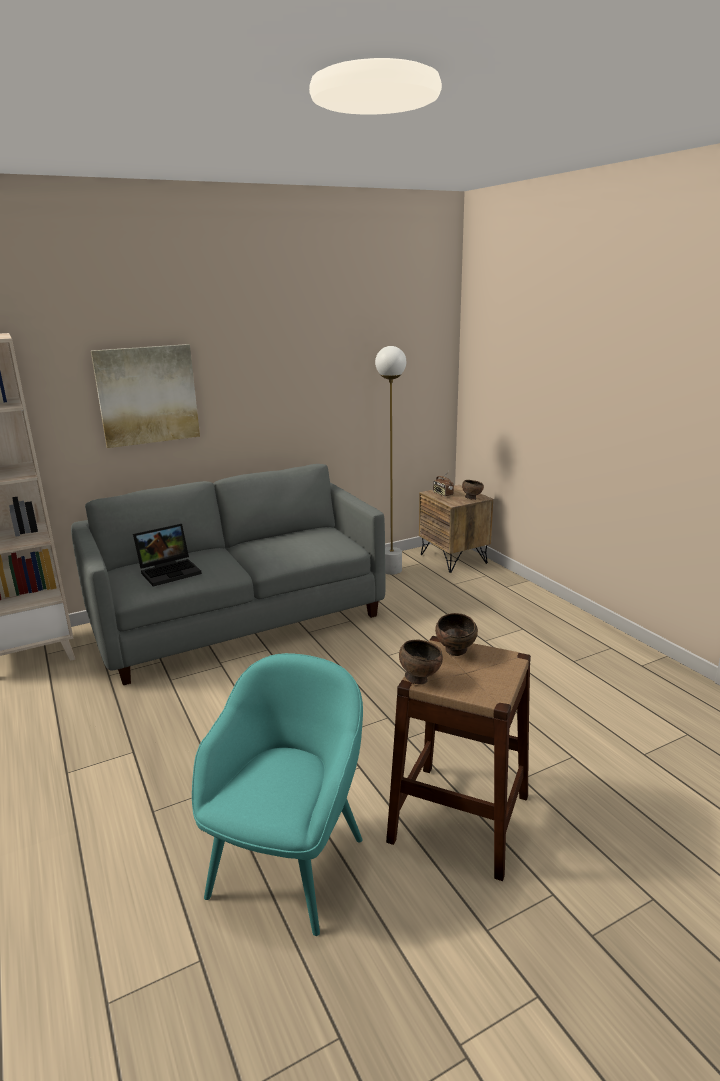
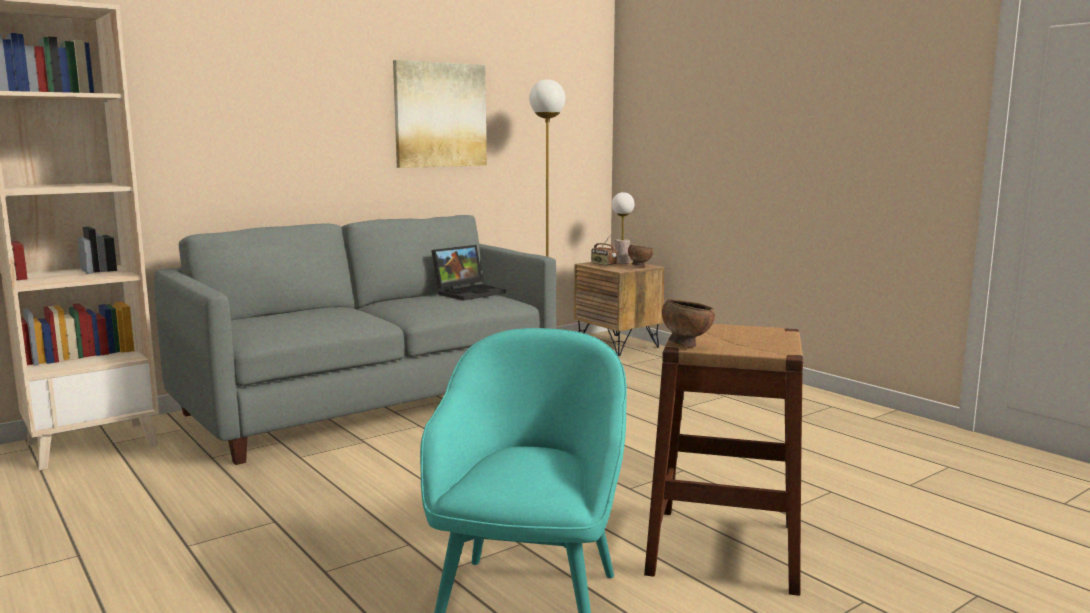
camera: 10 degrees left, 10 degrees down
picture [91,344,200,448] -> picture moved to [393,60,487,168]
laptop [133,524,202,586] -> laptop moved to [431,245,506,301]
brown bowl [435,613,478,656] -> none
none -> table lamp [612,192,634,264]

